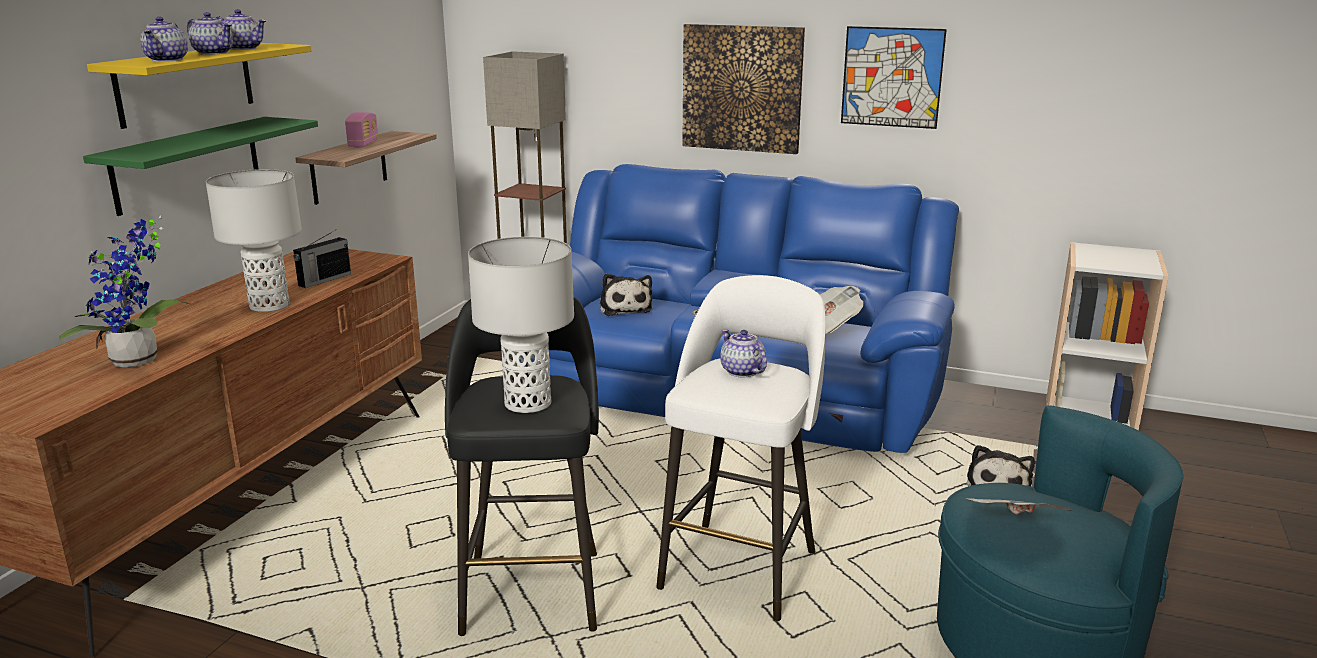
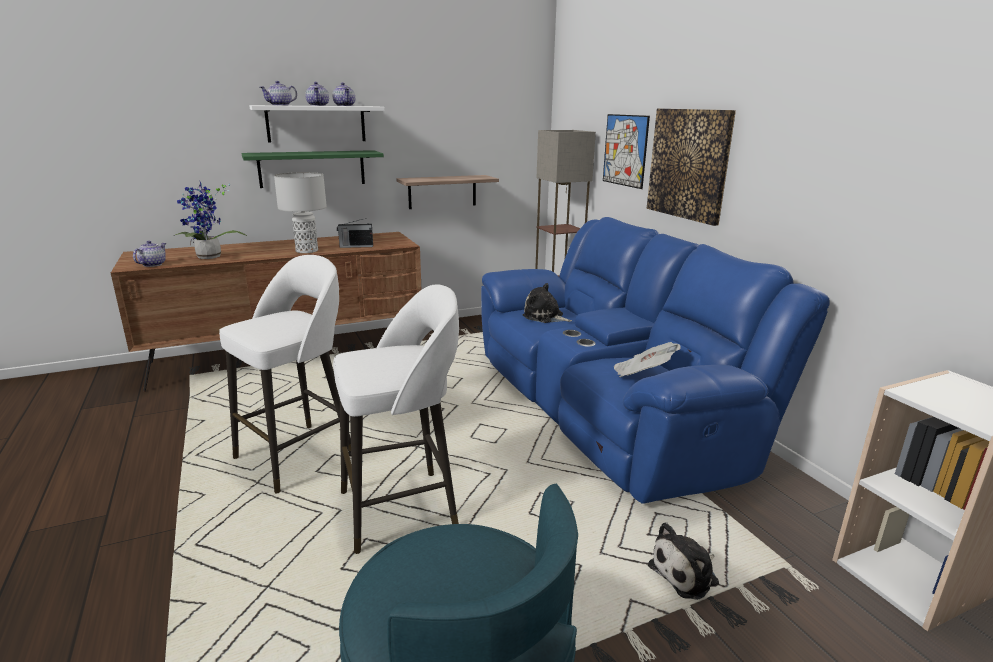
camera: 45 degrees right, 0 degrees up
yellow shelf [87,43,312,129] -> white shelf [249,105,385,142]
radio [345,112,378,148] -> none
black stool [445,297,599,636] -> white stool [219,255,351,493]
white table lamp [468,237,574,413] -> none
plush toy [600,273,653,316] -> plush toy turned 90 degrees clockwise [523,283,572,323]
teapot [720,330,767,377] -> teapot moved to [133,241,166,267]
picture [841,26,947,129] -> picture moved to [603,114,650,189]
newspaper [966,498,1073,515] -> none

